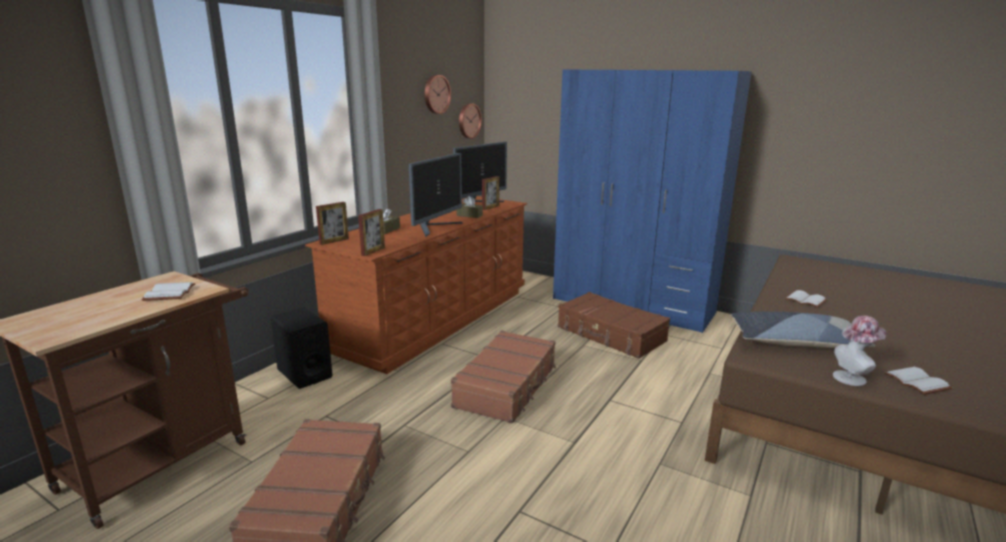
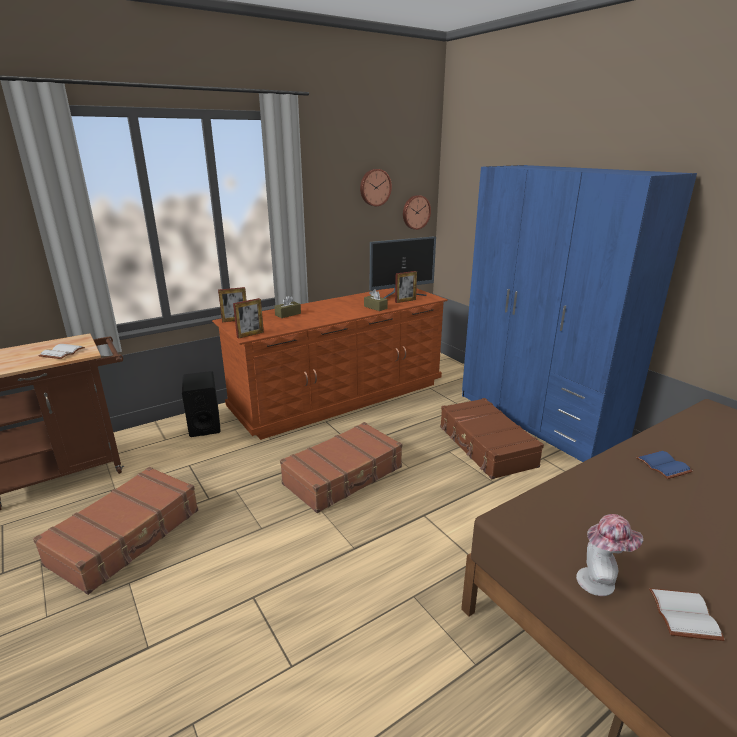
camera: 25 degrees right, 5 degrees up
monitor [409,153,463,237] -> none
pillow [731,311,875,348] -> none
white book [785,290,827,308] -> blue book [636,451,693,479]

